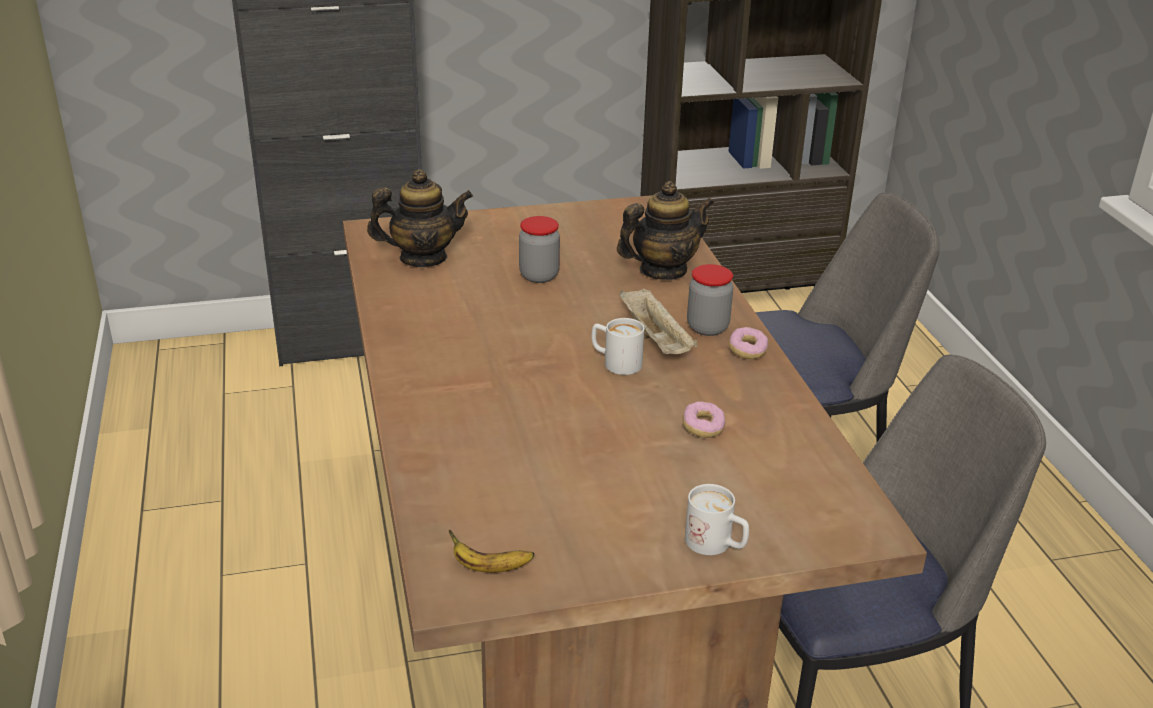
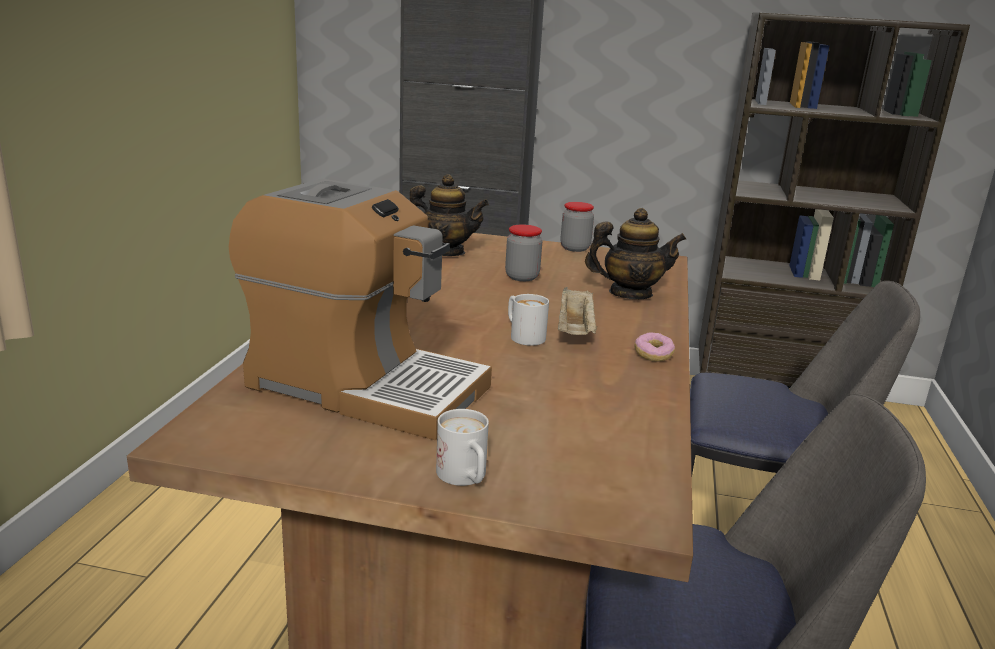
camera: 25 degrees right, 10 degrees down
banana [449,530,534,573] -> none
donut [683,402,725,438] -> none
jar [687,264,734,336] -> jar moved to [560,202,594,252]
none -> coffee machine [229,178,492,440]

